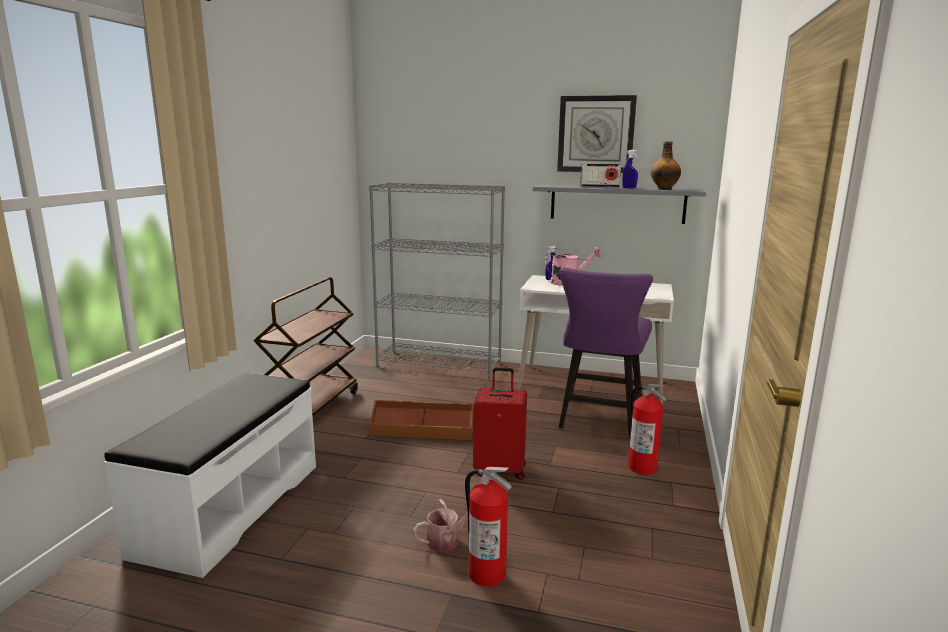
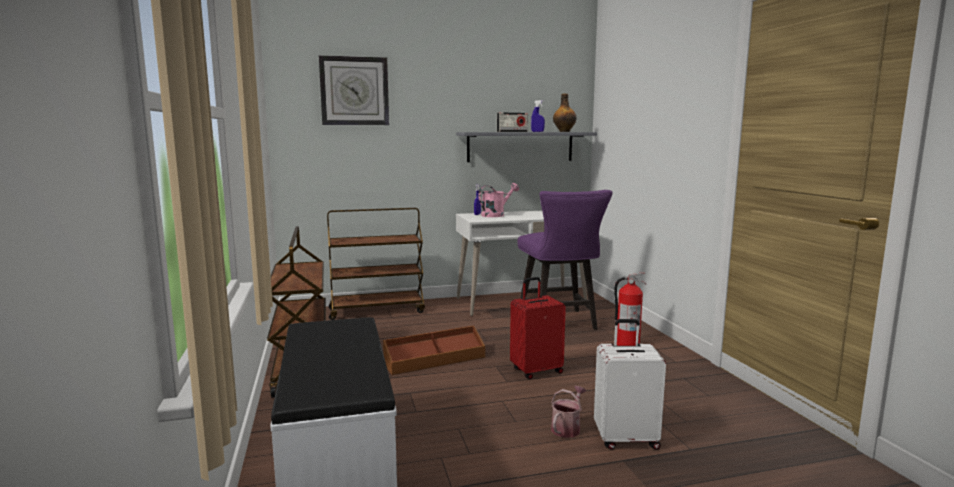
camera: 30 degrees left, 5 degrees down
grey bookcase [369,182,505,379] -> brown cart [327,208,425,320]
fire extinguisher [465,467,512,587] -> white suitcase [594,319,666,450]
wall clock [557,95,637,173] -> wall clock moved to [319,55,389,125]

